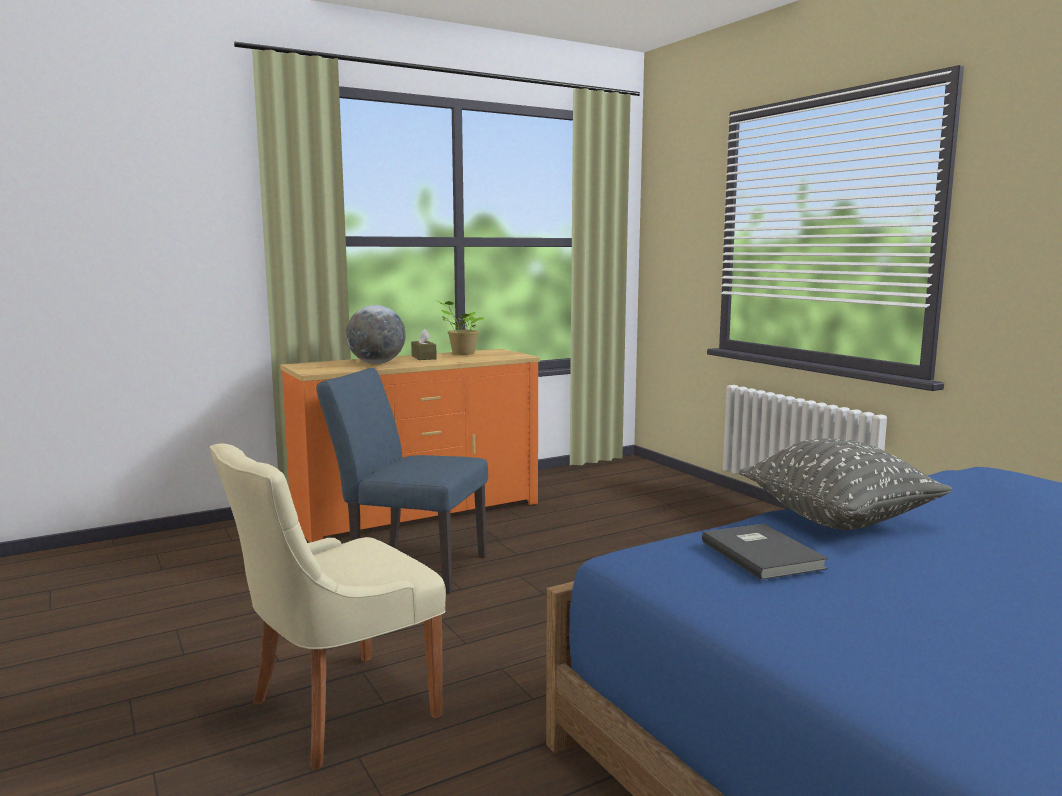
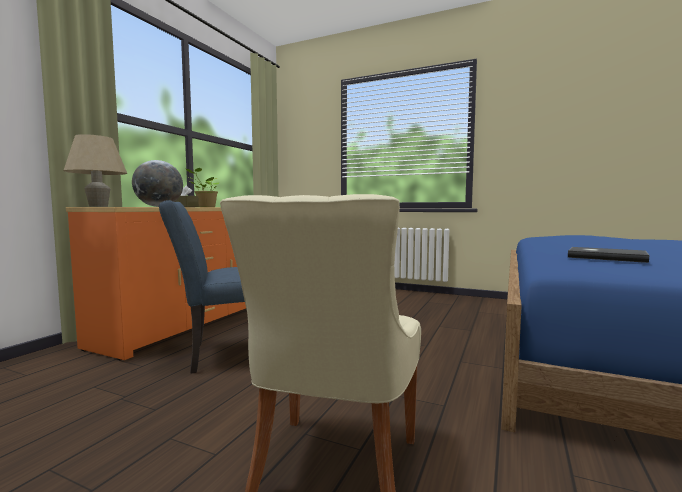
camera: 35 degrees left, 5 degrees down
grey pillow [739,439,952,530] -> none
none -> beige table lamp [63,134,127,207]

